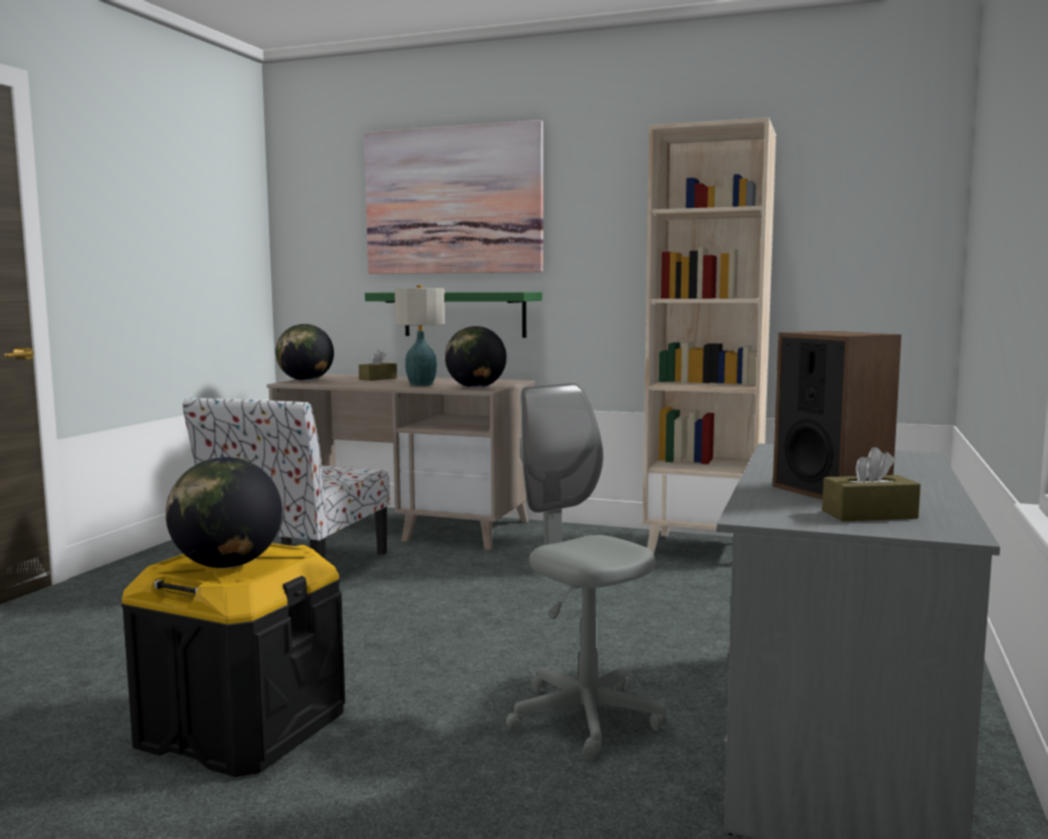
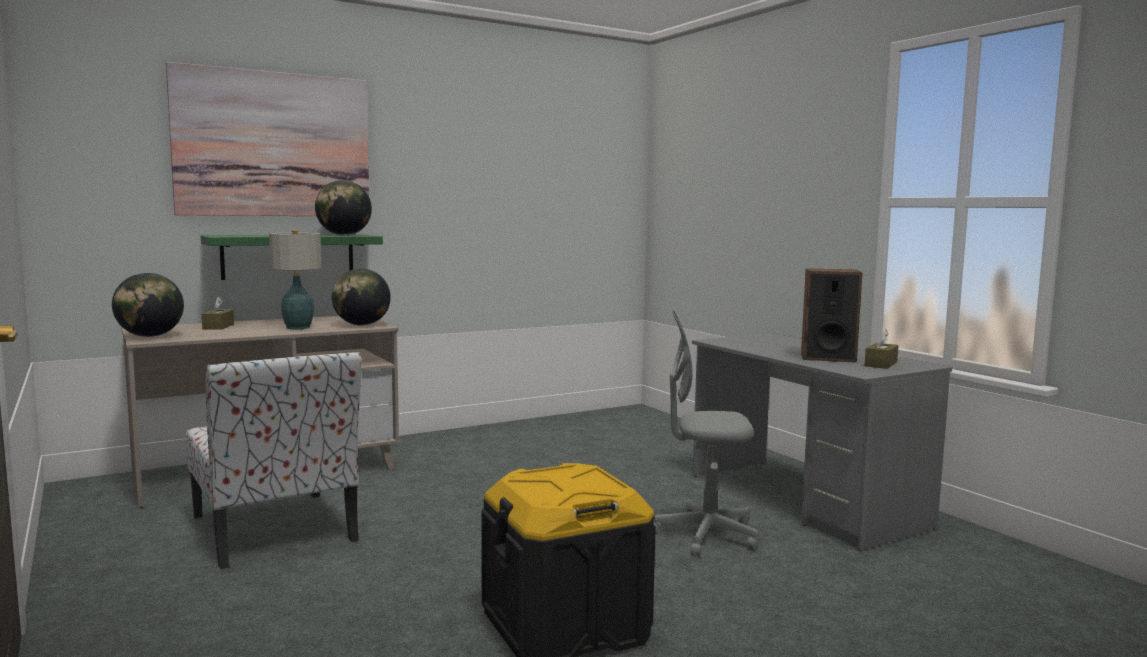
camera: 50 degrees left, 0 degrees up
globe [166,457,282,568] -> globe moved to [315,180,372,235]
beige bookcase [643,117,776,554] -> none

